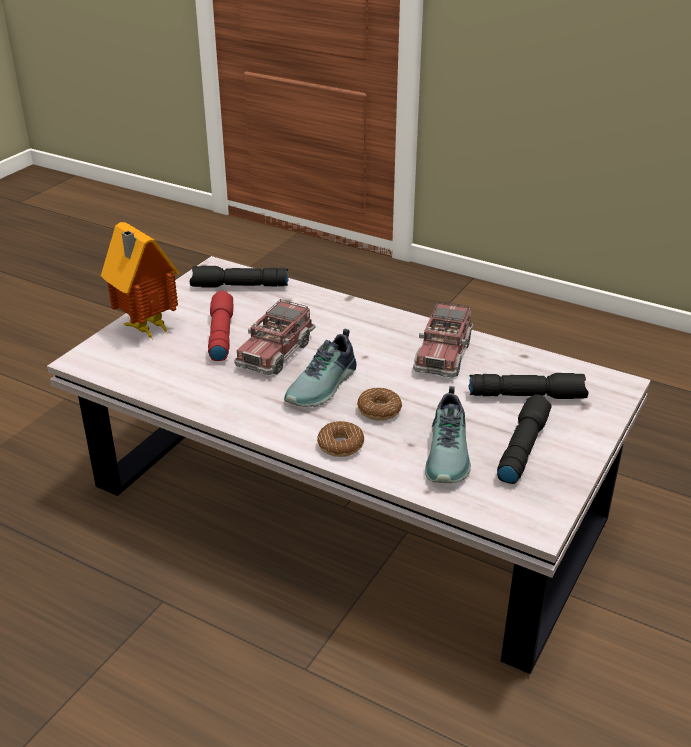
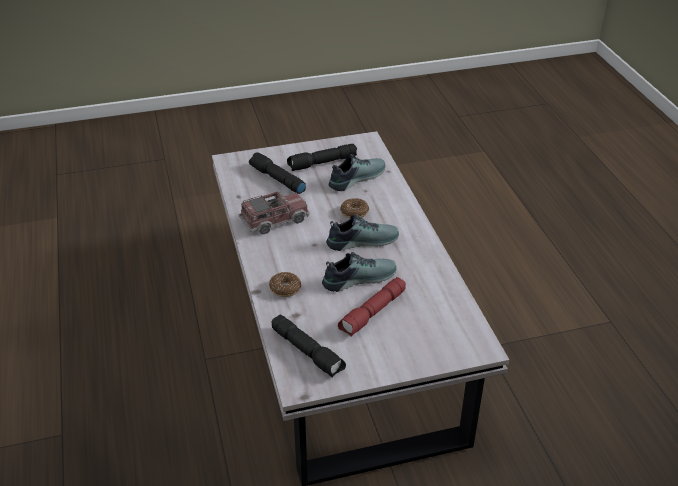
camera: 135 degrees left, 5 degrees up
toy house [101,222,180,340] -> none
toy truck [234,299,315,375] -> shoe [322,252,396,292]
donut [317,421,364,457] -> donut moved to [269,272,301,297]

